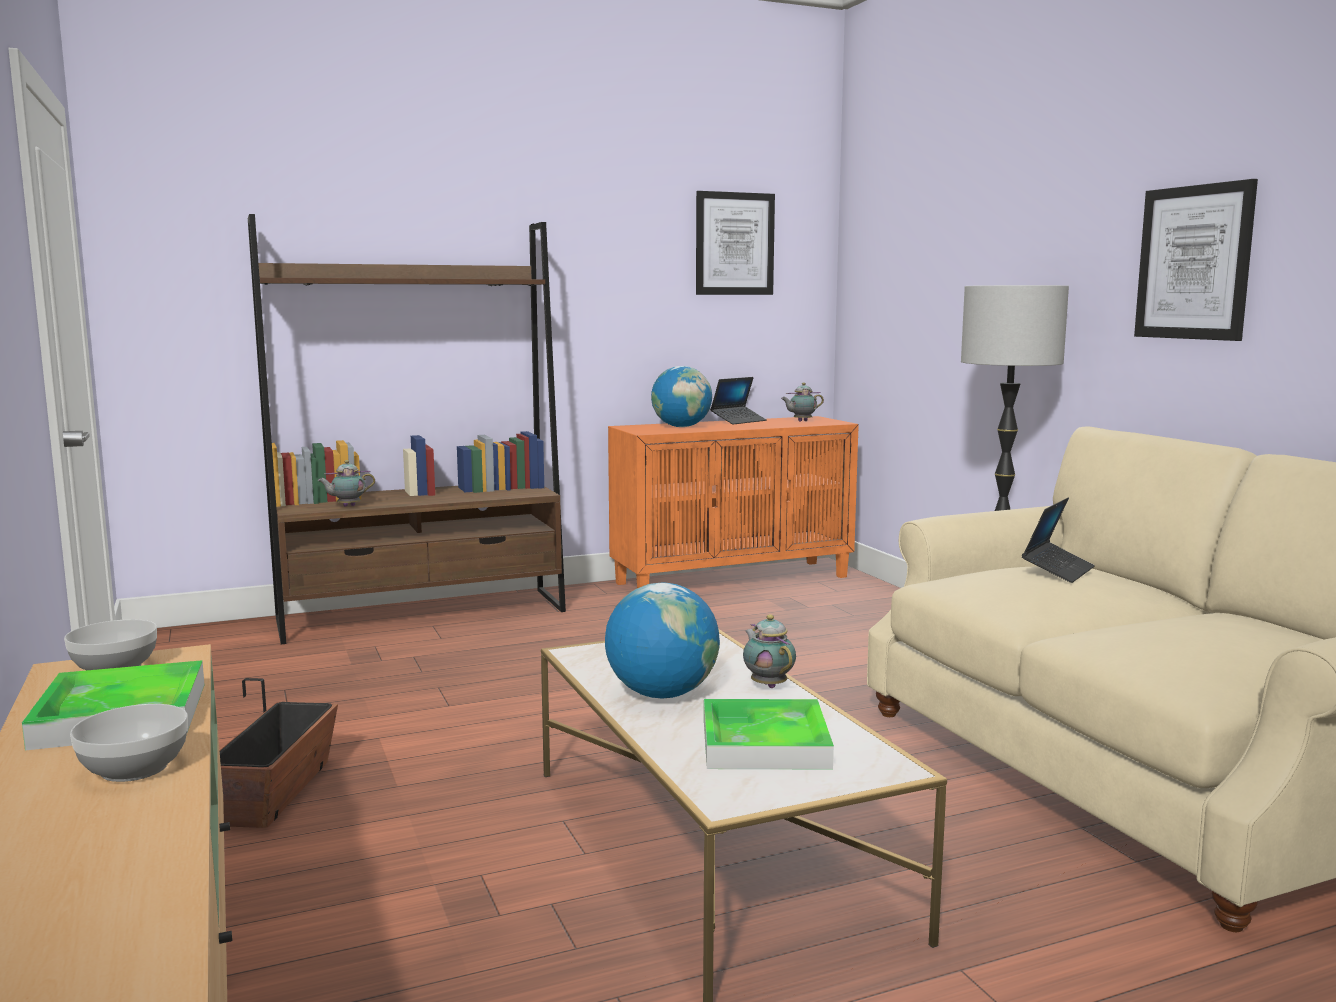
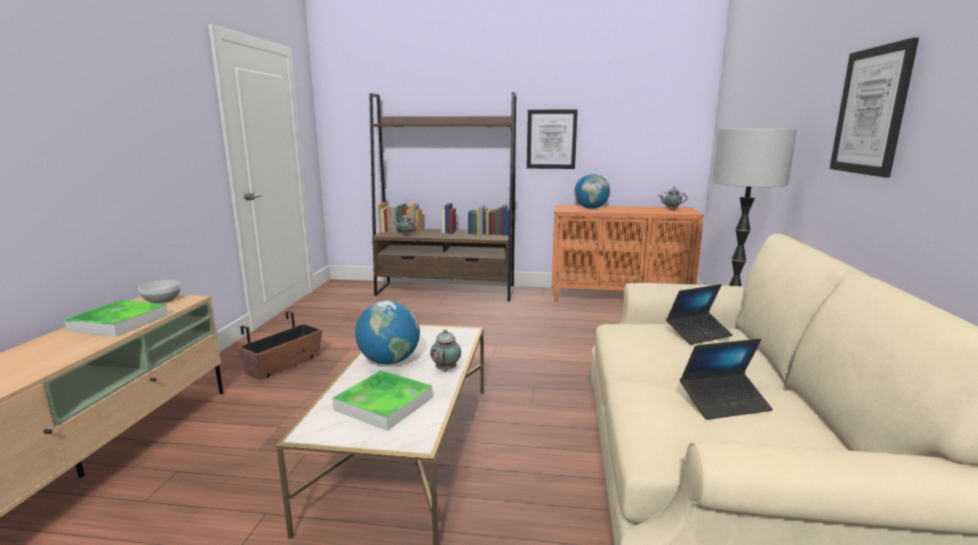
camera: 30 degrees right, 5 degrees up
bowl [70,704,188,782] -> none
picture [696,191,775,295] -> picture moved to [527,109,578,169]
laptop [710,377,766,424] -> laptop moved to [680,339,773,420]

